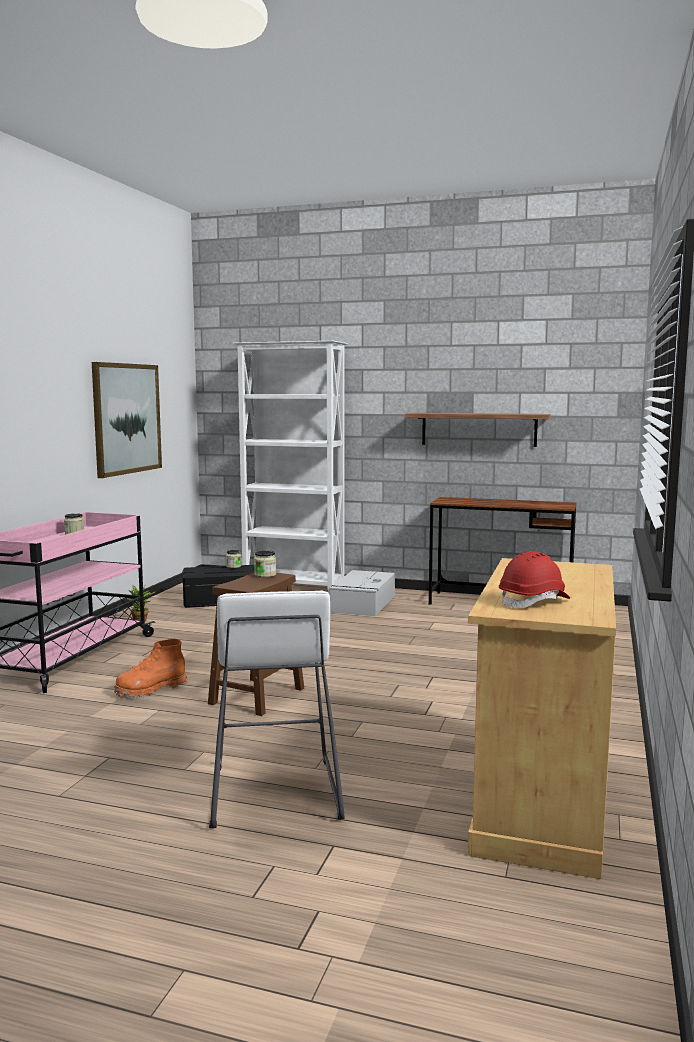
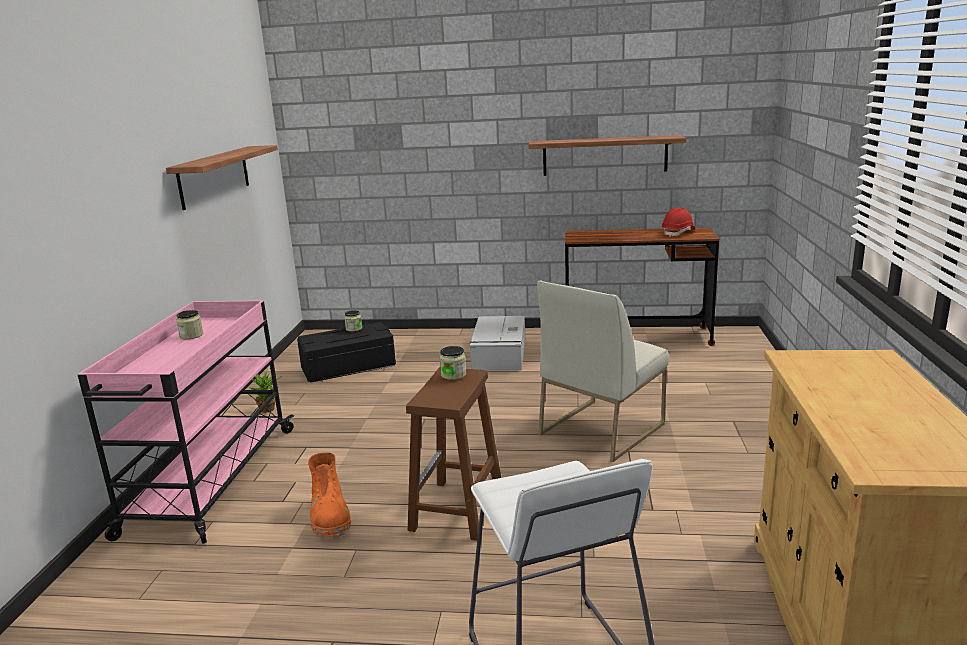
camera: 10 degrees left, 10 degrees up
picture [92,362,162,478] -> shelf [166,145,278,210]
orange boot [114,639,187,698] -> orange boot turned 60 degrees counterclockwise [308,452,351,538]
white bookcase [233,341,348,595] -> none
red hard hat [499,551,570,609] -> red hard hat moved to [662,207,695,237]
none -> white chair [537,281,669,462]

